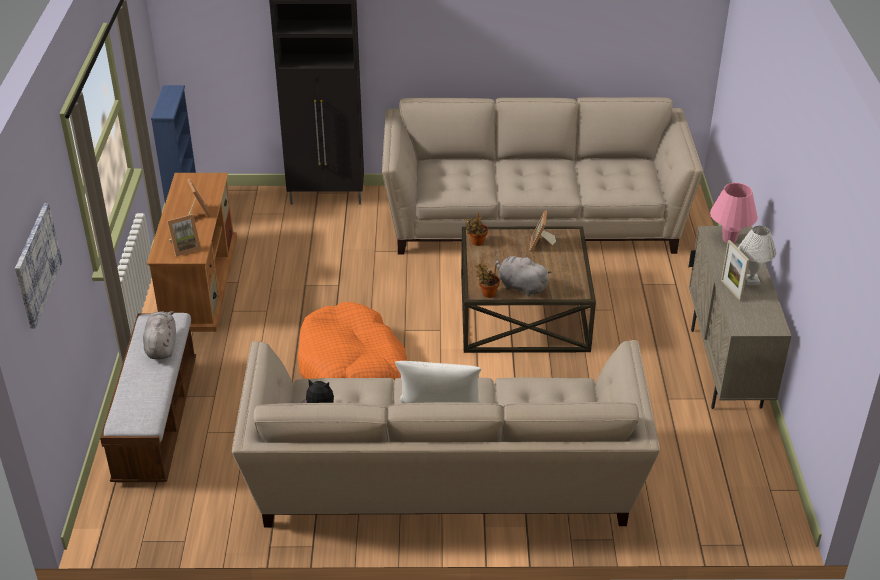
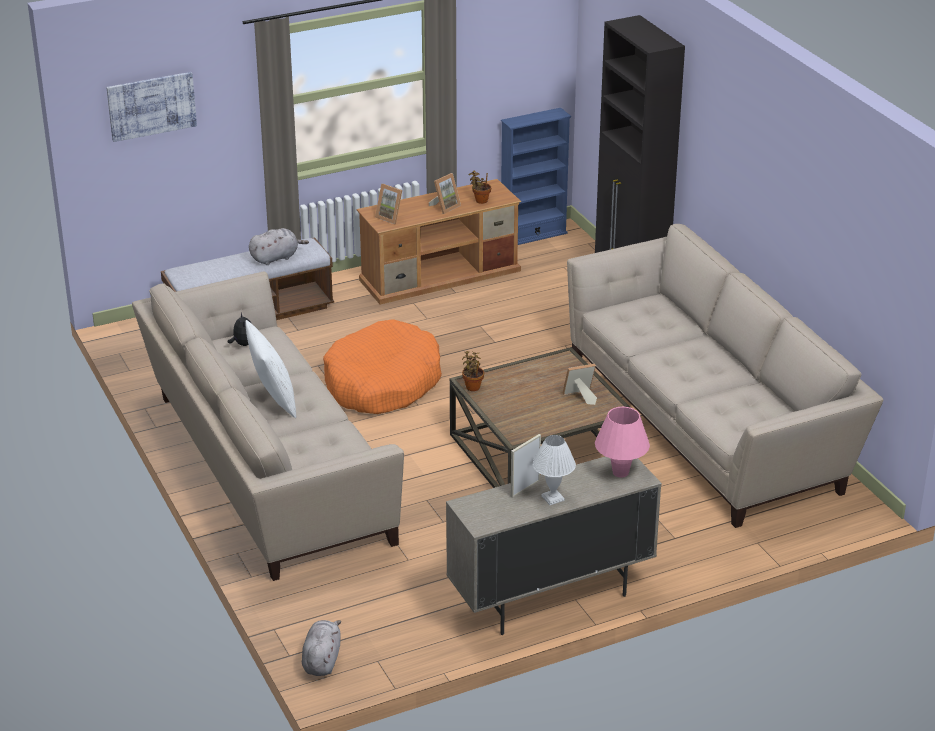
camera: 65 degrees right, 5 degrees down
potted plant [465,213,488,246] -> potted plant moved to [469,171,491,204]
grey plush toy [495,255,552,296] -> grey plush toy moved to [302,620,341,676]

